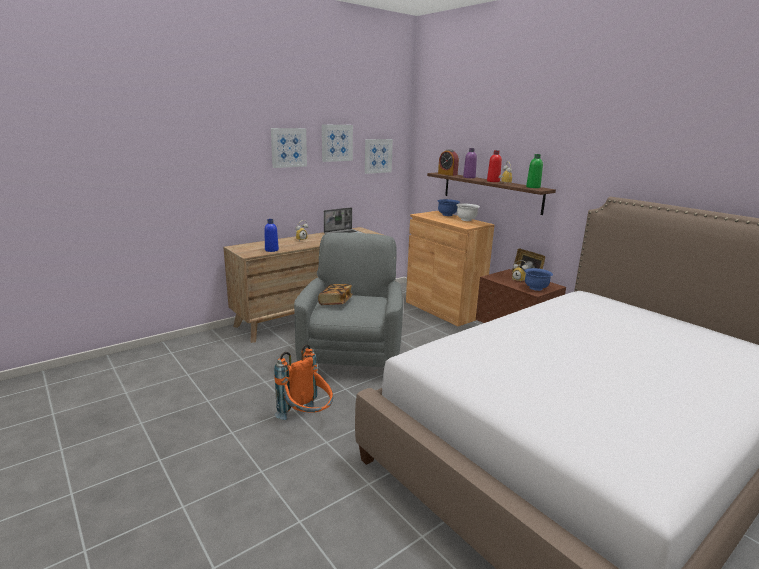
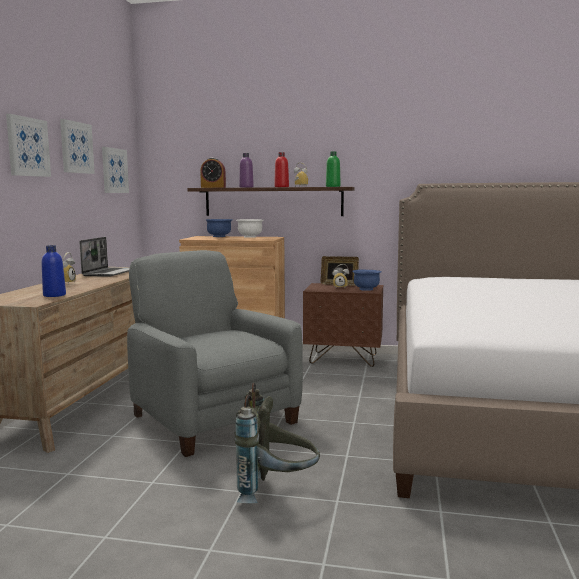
camera: 40 degrees left, 10 degrees down
orange backpack [274,344,333,420] -> grey backpack [235,383,320,503]
book [318,284,352,305] -> none

